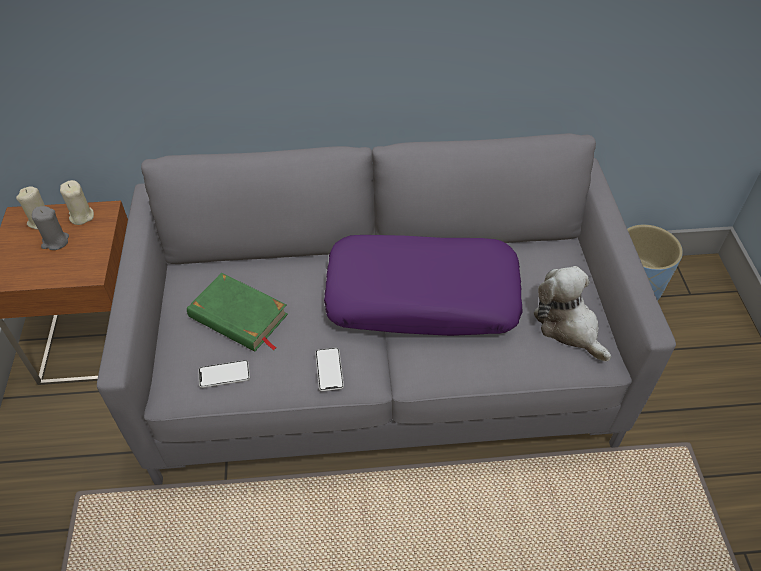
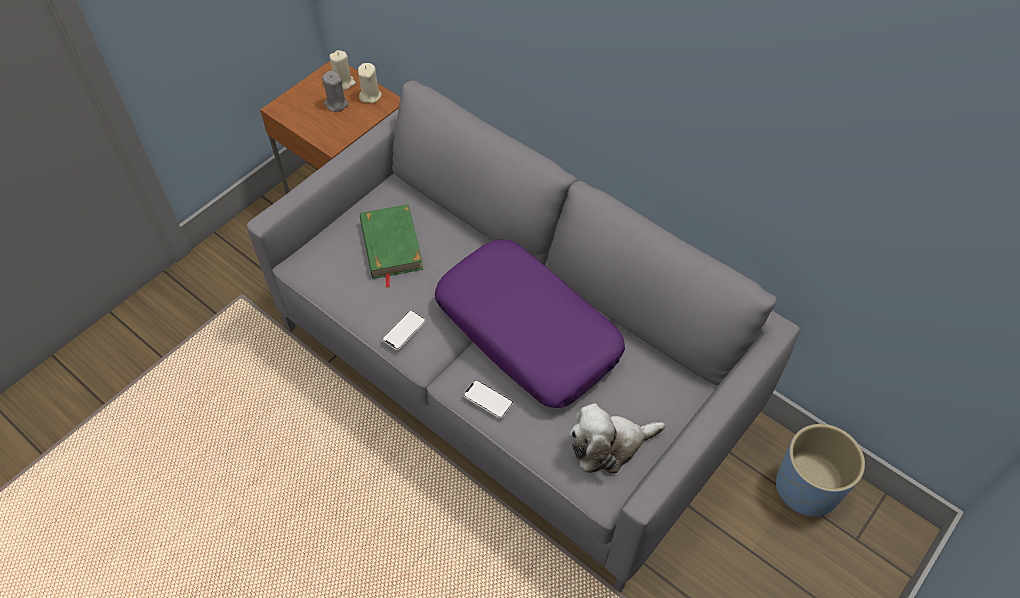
camera: 45 degrees right, 5 degrees up
phone [198,360,250,388] -> phone moved to [463,380,514,419]
plush toy [534,266,611,361] -> plush toy turned 120 degrees counterclockwise [570,403,665,474]

